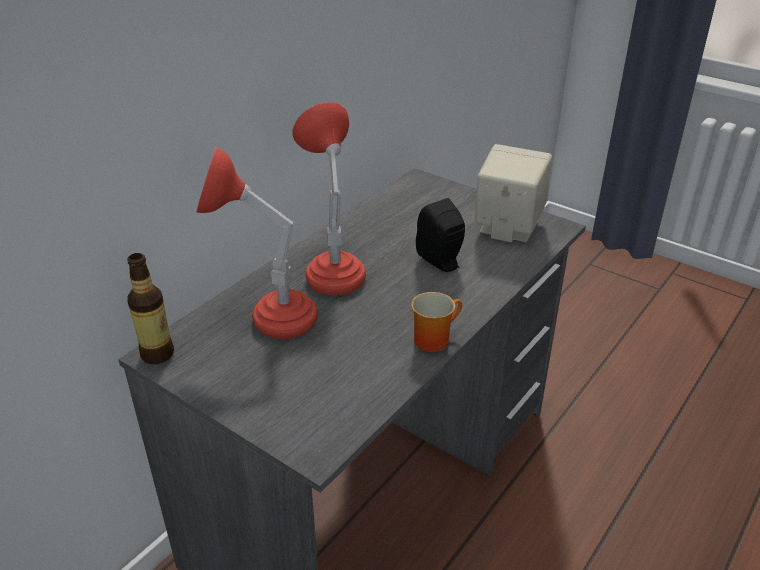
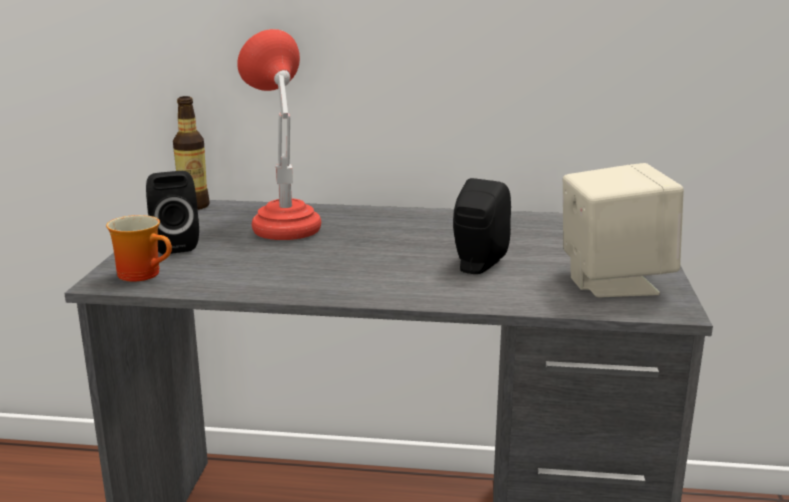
camera: 60 degrees right, 15 degrees down
red table lamp [292,102,366,295] -> none
mug [411,292,462,352] -> mug moved to [106,215,172,282]
none -> black speaker [146,171,199,255]

